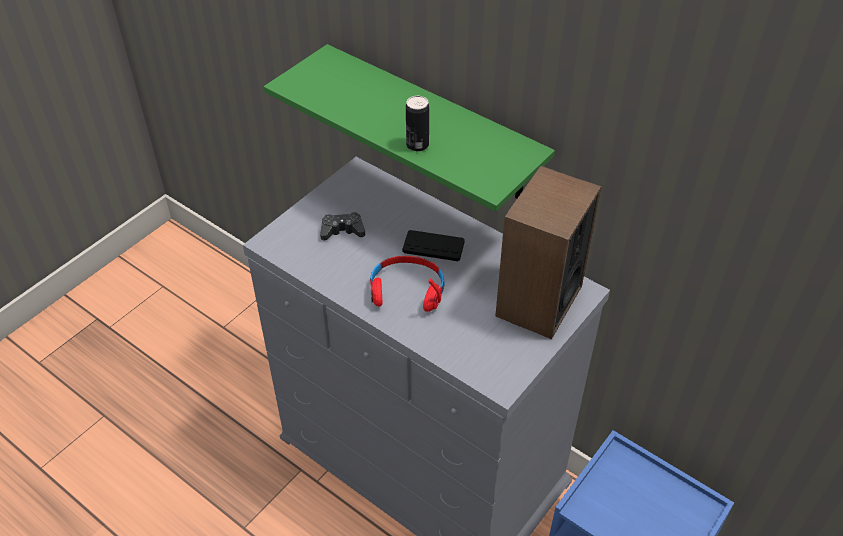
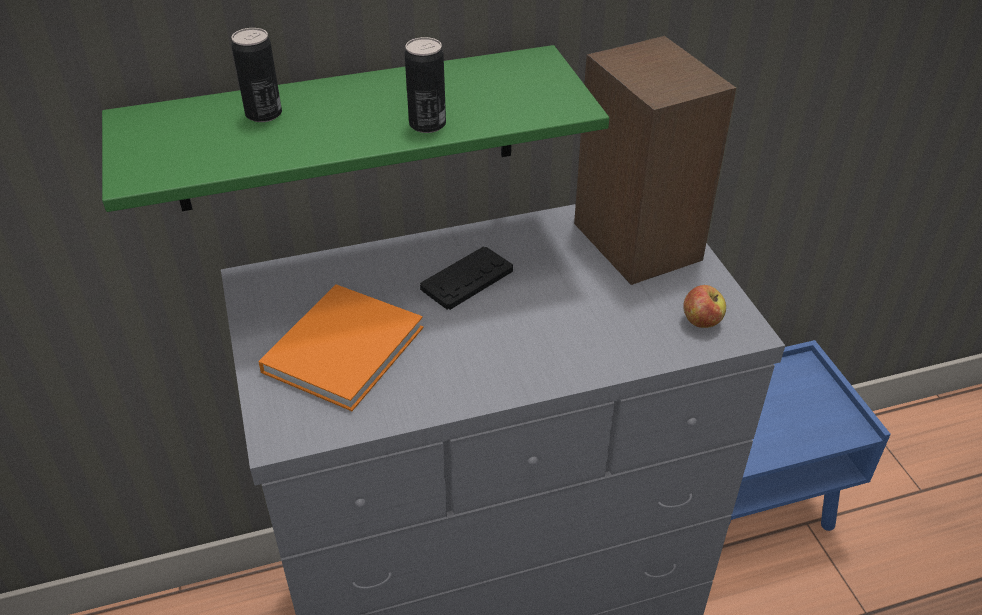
camera: 55 degrees left, 5 degrees down
black game controller [320,212,365,240] -> orange book [258,284,423,411]
red headphones [370,256,445,312] -> none
none -> can [231,28,282,122]
none -> apple [683,285,726,328]

